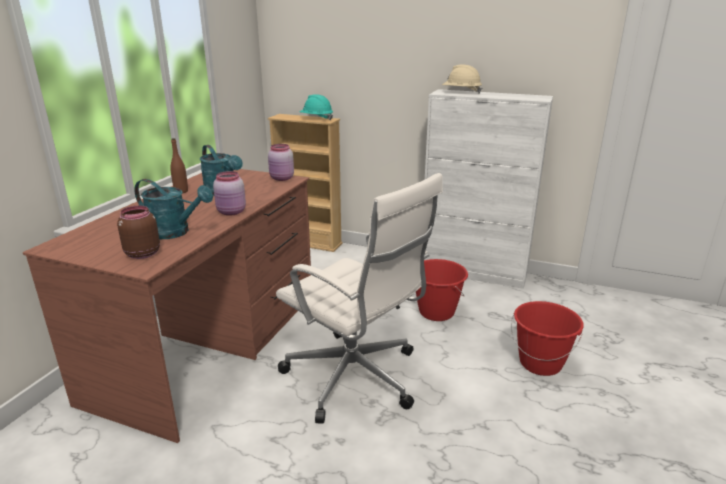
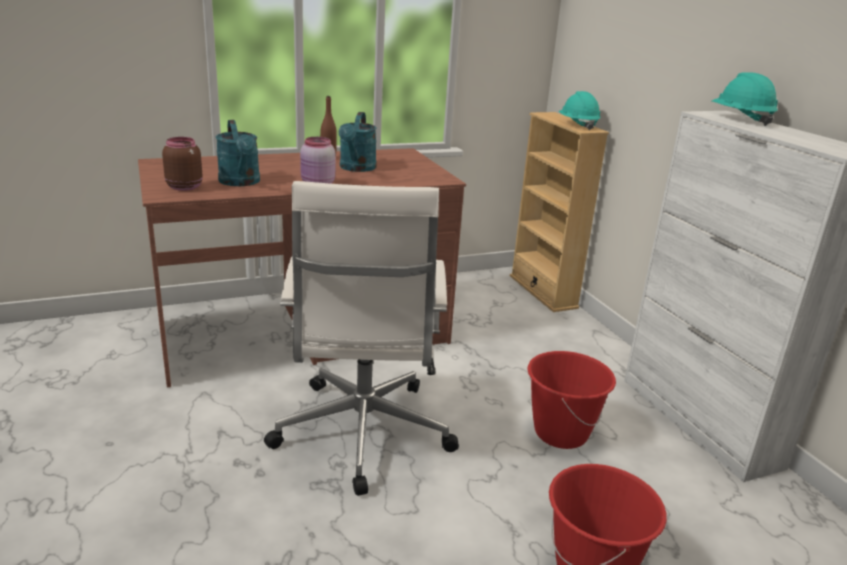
camera: 45 degrees right, 0 degrees up
pink jar [268,144,294,181] -> none
beige hard hat [442,64,482,93] -> turquoise hard hat [712,72,778,126]

